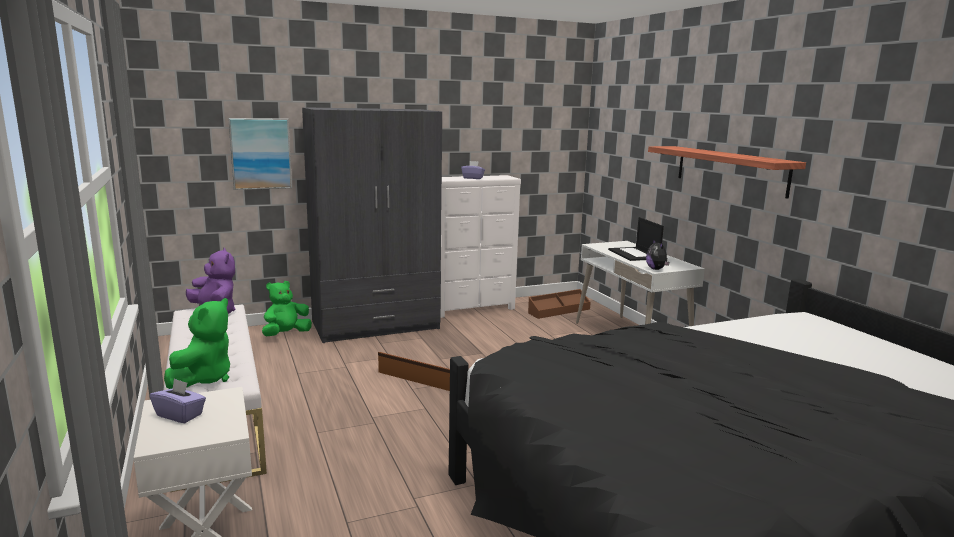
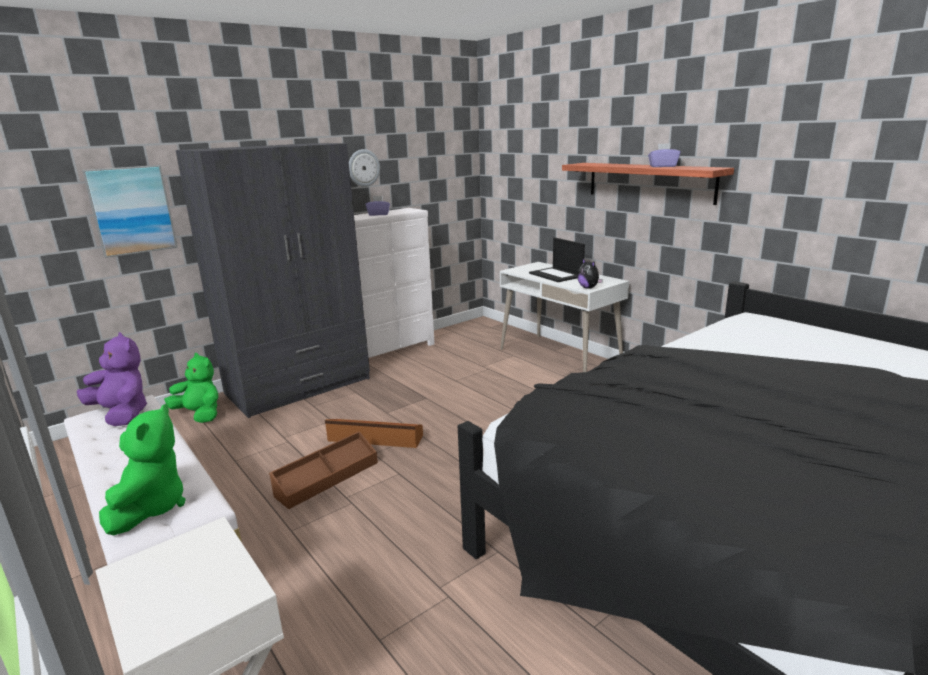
camera: 15 degrees left, 5 degrees up
purple tissue box [150,378,206,423] -> purple tissue box moved to [648,143,681,167]
green plush toy [262,281,312,336] -> green plush toy turned 90 degrees clockwise [164,353,218,423]
brown storage box [528,289,591,319] -> brown storage box moved to [269,431,378,509]
none -> wall clock [349,149,380,187]

